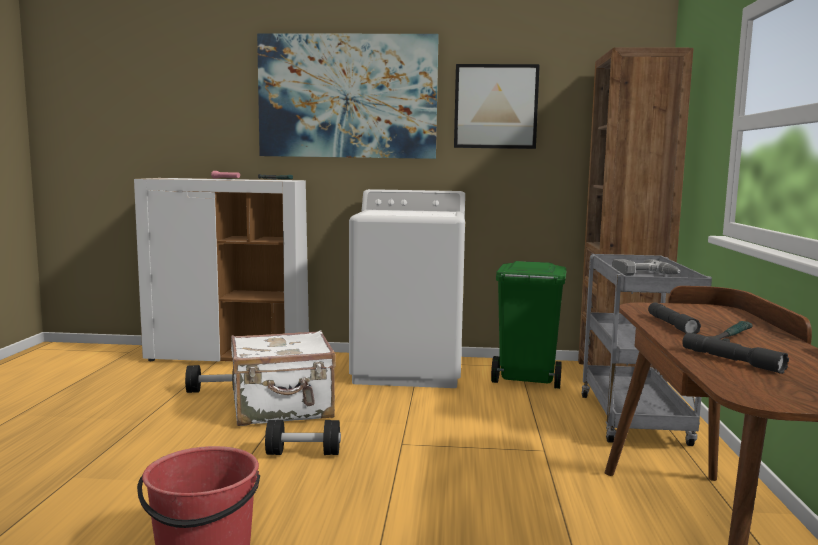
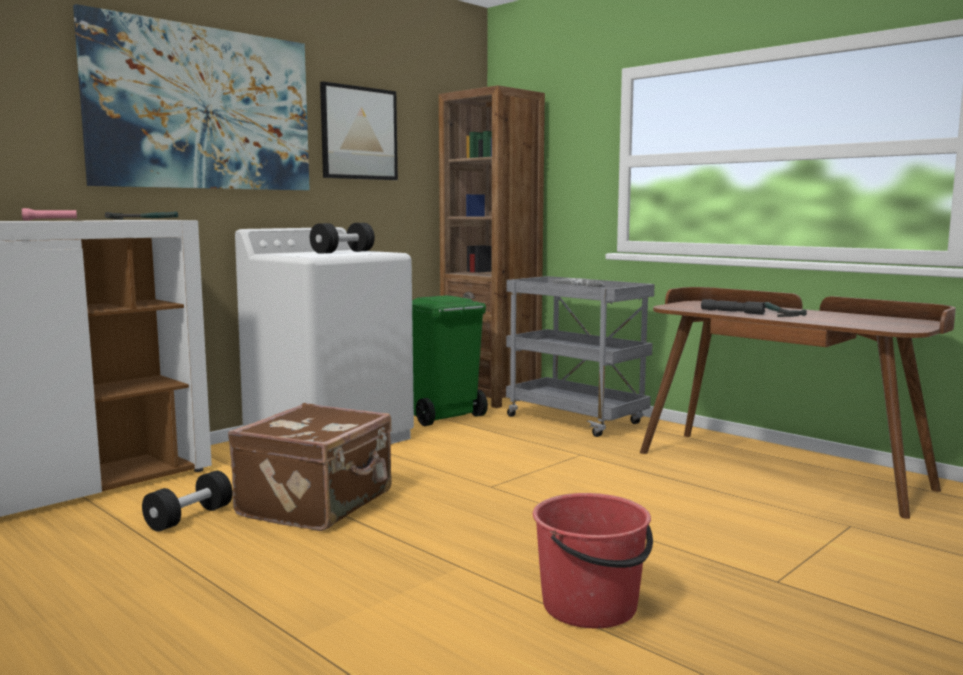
camera: 50 degrees left, 0 degrees up
white suitcase [231,330,336,426] -> brown suitcase [228,403,392,531]
black dumbbell [265,420,341,455] -> black dumbbell moved to [310,223,375,254]
grey flashlight [682,333,789,374] -> none

